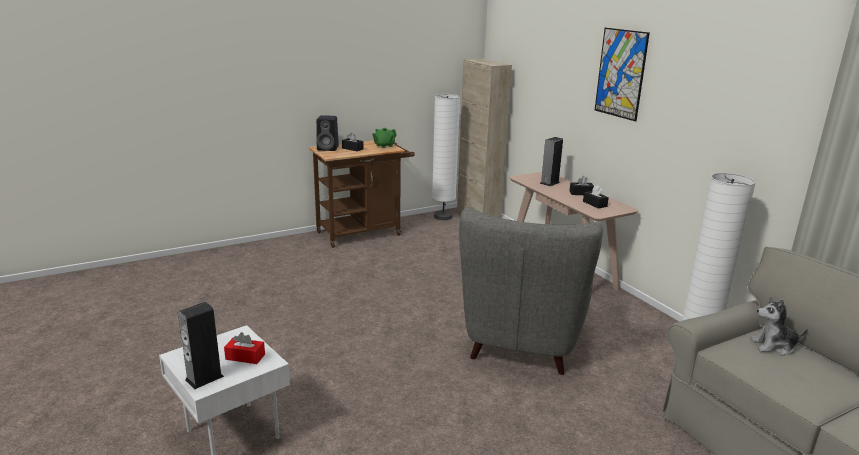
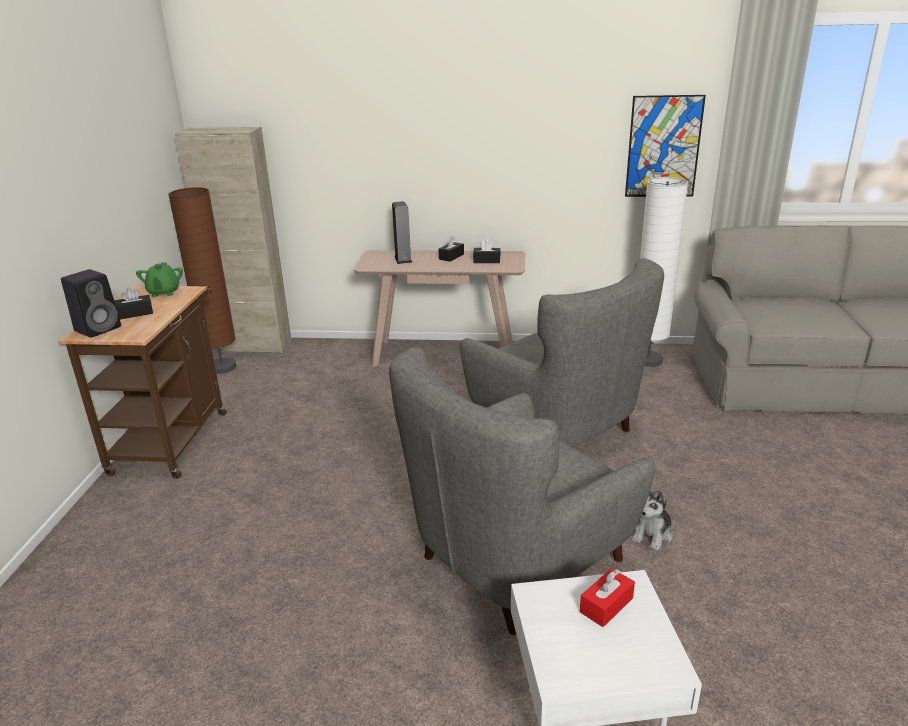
camera: 55 degrees left, 5 degrees up
speaker [178,302,224,389] -> none
white floor lamp [432,94,460,220] -> brown floor lamp [168,187,236,374]
picture [595,28,650,121] -> picture moved to [625,95,706,197]
plush toy [750,297,808,356] -> plush toy moved to [632,490,673,551]
none -> grey armchair [389,347,655,635]

